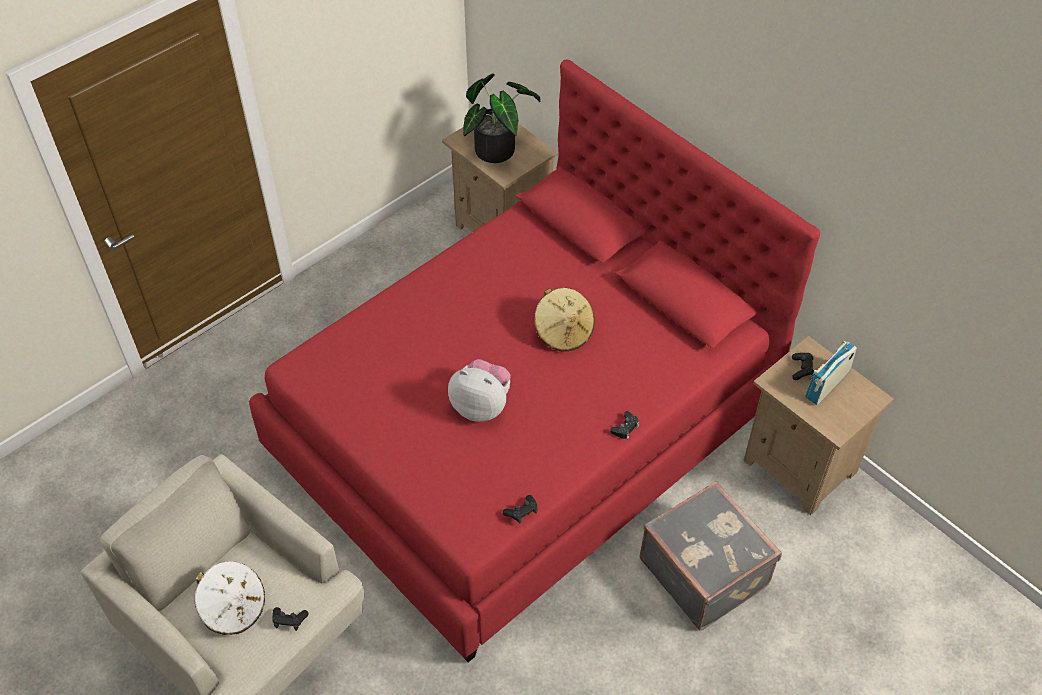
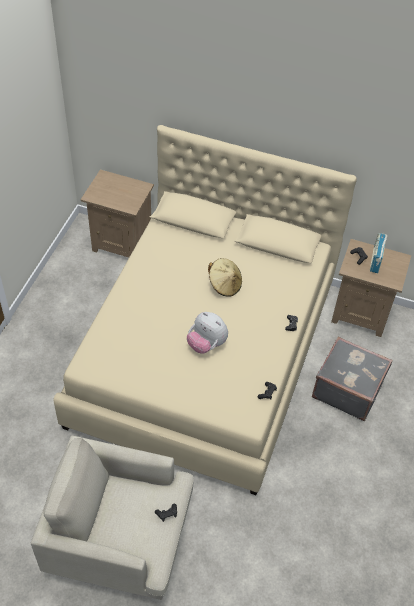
camera: 30 degrees left, 0 degrees up
white hat [195,561,265,635] -> none
red bed [249,60,820,663] -> beige bed [53,125,357,495]
plush toy [448,359,511,422] -> plush toy turned 135 degrees counterclockwise [187,312,228,354]
potted plant [463,73,540,163] -> none

